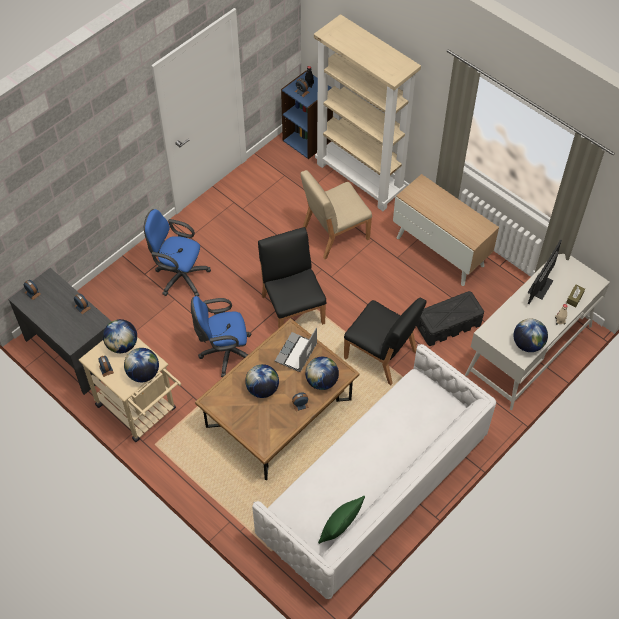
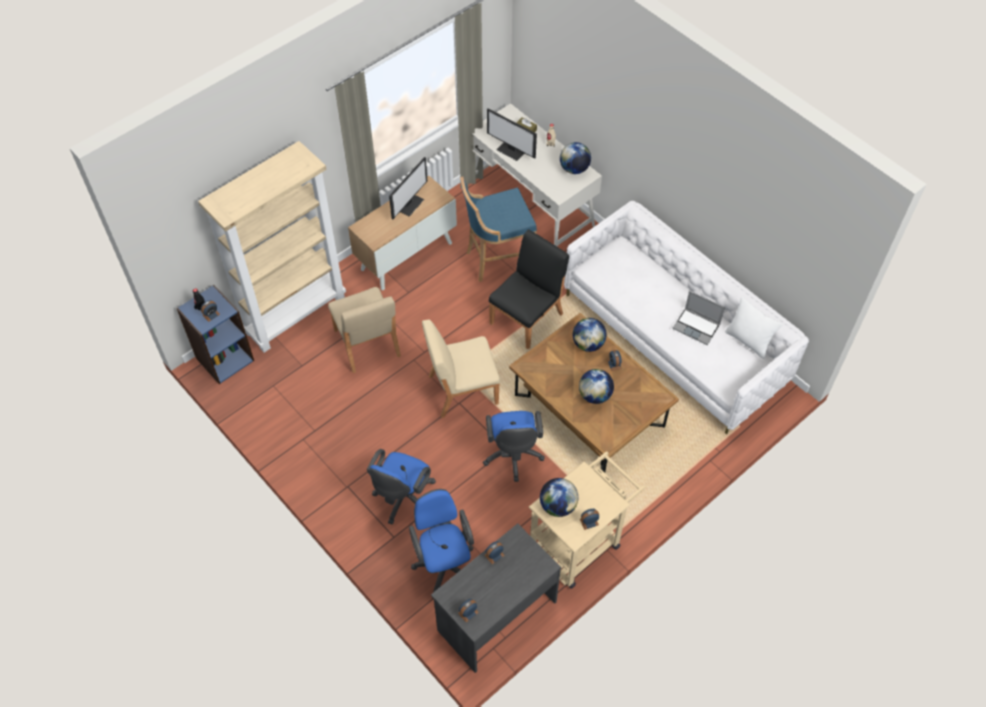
camera: 85 degrees left, 0 degrees up
globe [124,348,159,382] -> none
black chair [258,227,326,329] -> beige chair [422,320,500,418]
laptop [275,327,317,372] -> laptop moved to [672,291,725,345]
green pillow [318,496,365,544] -> white pillow [725,297,782,359]
black storage box [416,291,484,346] -> blue stool [460,177,537,282]
none -> monitor [389,157,427,219]
none -> blue office chair [409,489,474,599]

